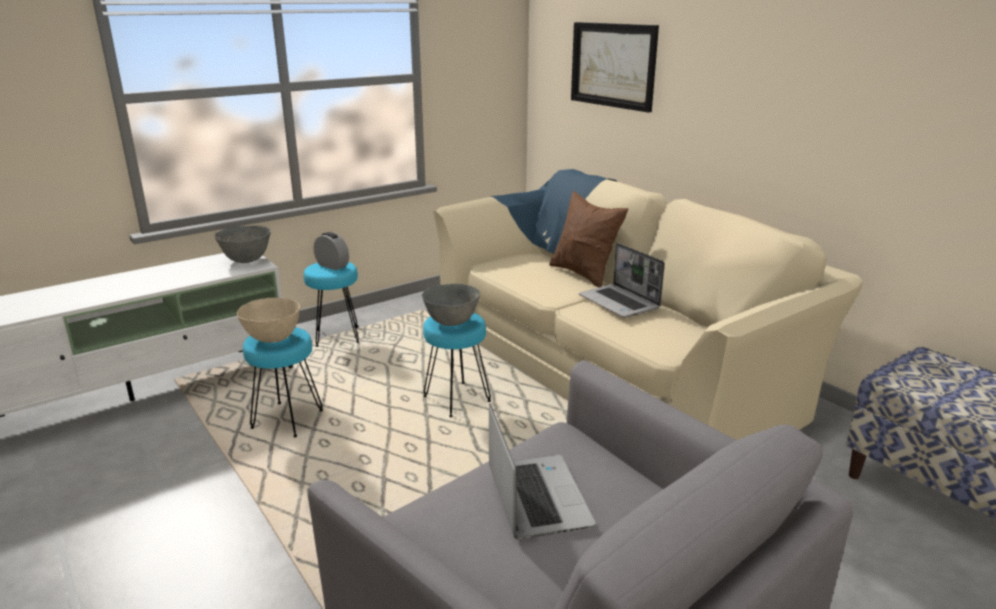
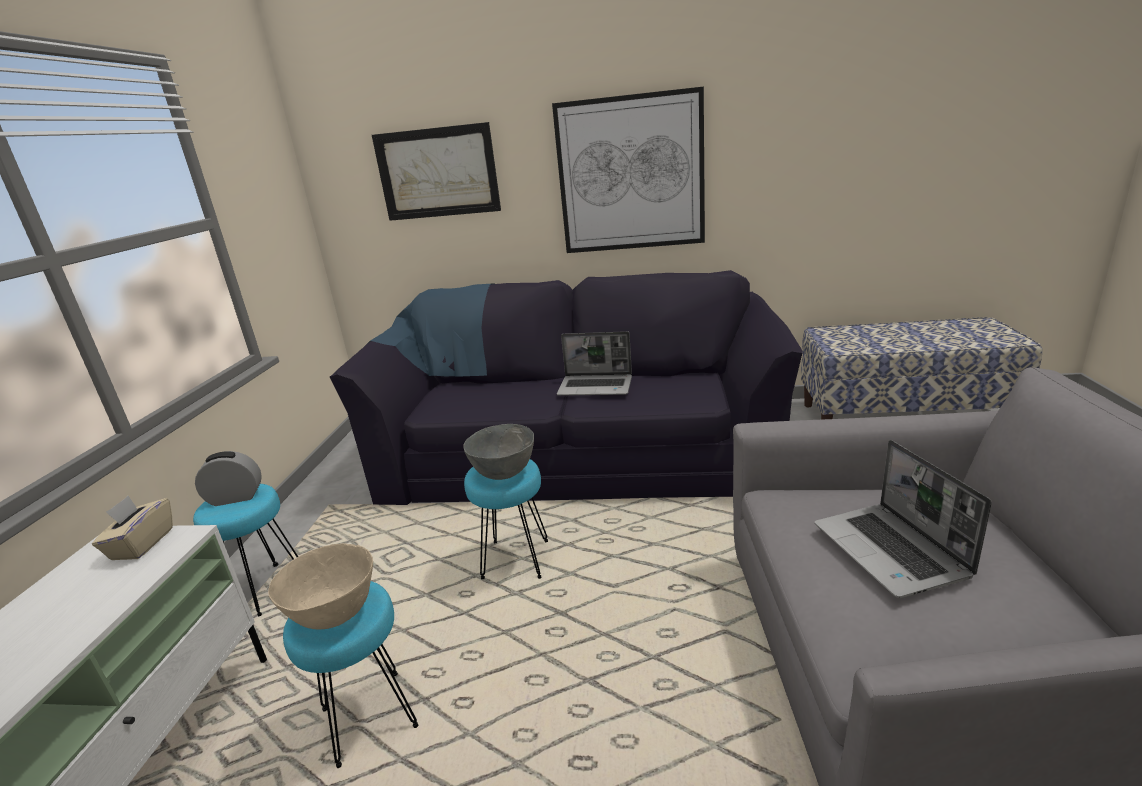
camera: 45 degrees left, 0 degrees up
grey bowl [215,226,270,263] -> beige tissue box [92,496,173,560]
beige sofa [433,169,863,440] -> black sofa [330,270,802,505]
laptop [489,404,596,540] -> laptop turned 135 degrees counterclockwise [815,440,992,598]
brown pillow [549,191,628,288] -> none
none -> picture [552,86,705,253]

